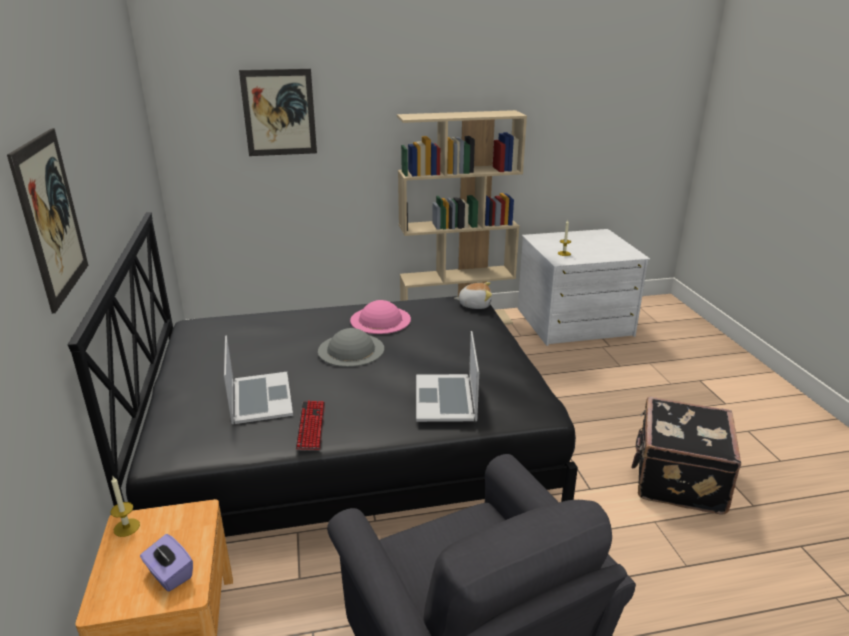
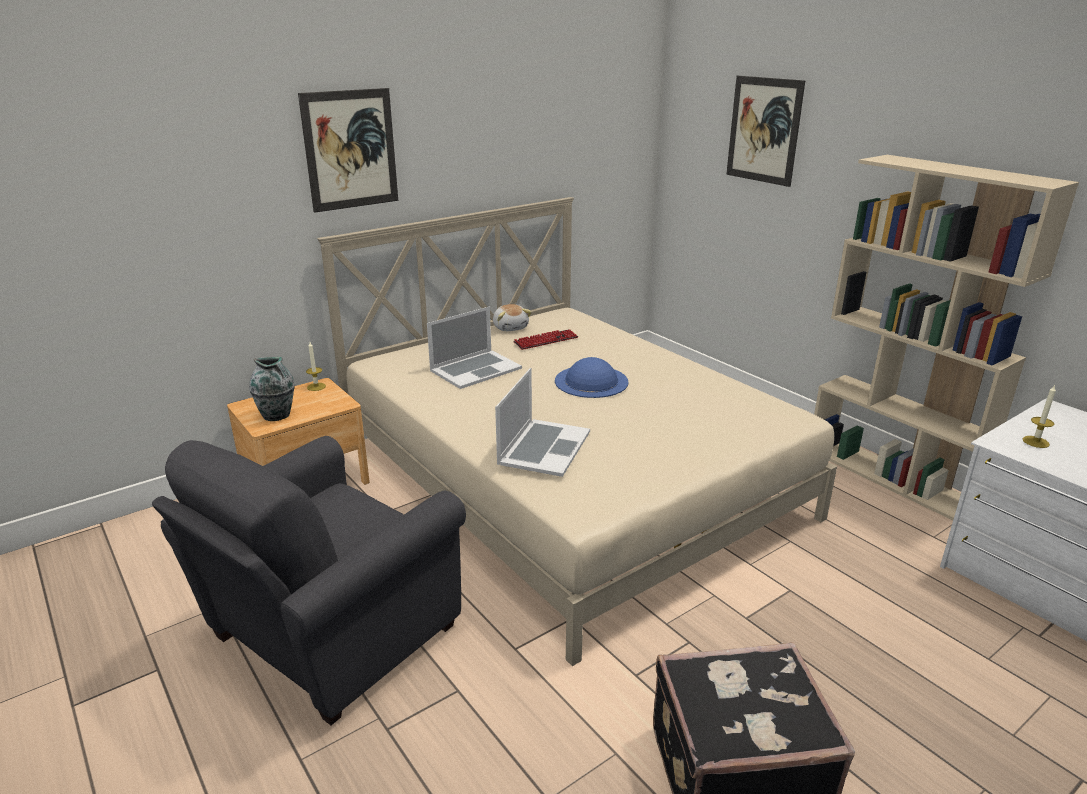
camera: 65 degrees right, 0 degrees up
black bed [67,212,578,537] -> beige bed [317,197,837,666]
purple tissue box [140,534,193,592] -> vase [249,357,295,421]
keyboard [296,400,325,450] -> keyboard moved to [513,329,578,350]
grey hat [318,328,384,367] -> blue hat [555,357,628,398]
pink hat [350,300,411,334] -> none
laptop [416,331,479,422] -> laptop turned 135 degrees clockwise [495,368,590,477]
plush toy [454,282,492,309] -> plush toy moved to [493,304,532,331]

